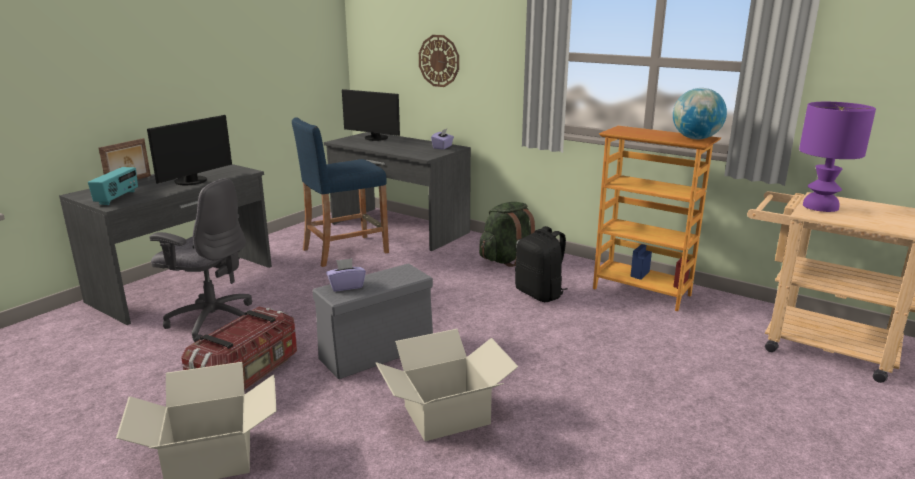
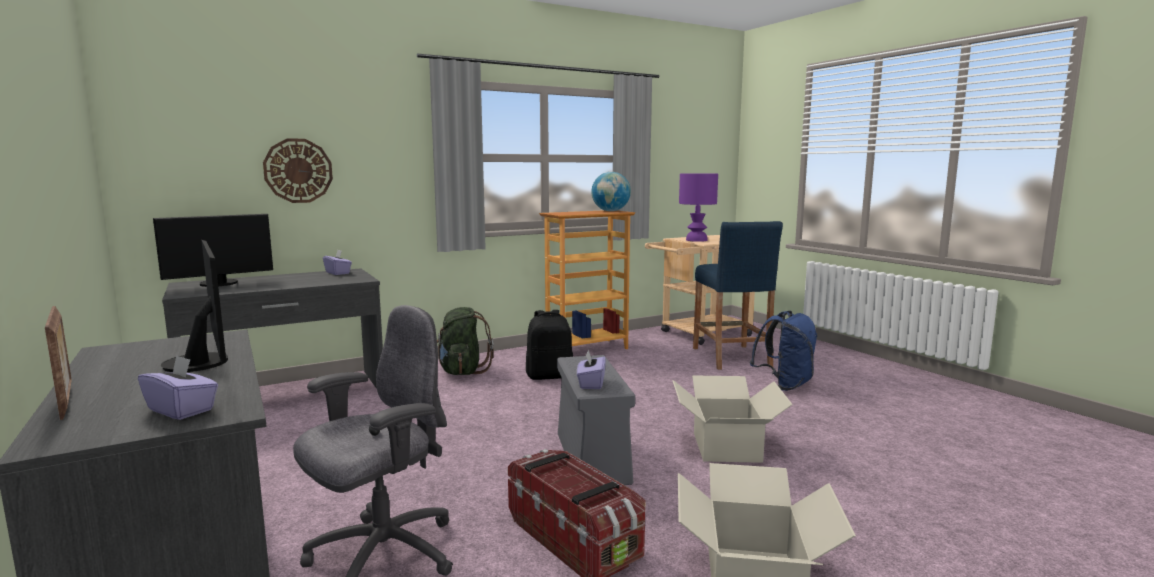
camera: 65 degrees left, 10 degrees down
radio [88,167,138,205] -> purple tissue box [138,355,218,420]
blue stool [292,117,389,267] -> blue stool moved to [693,221,783,370]
none -> blue backpack [750,310,817,391]

